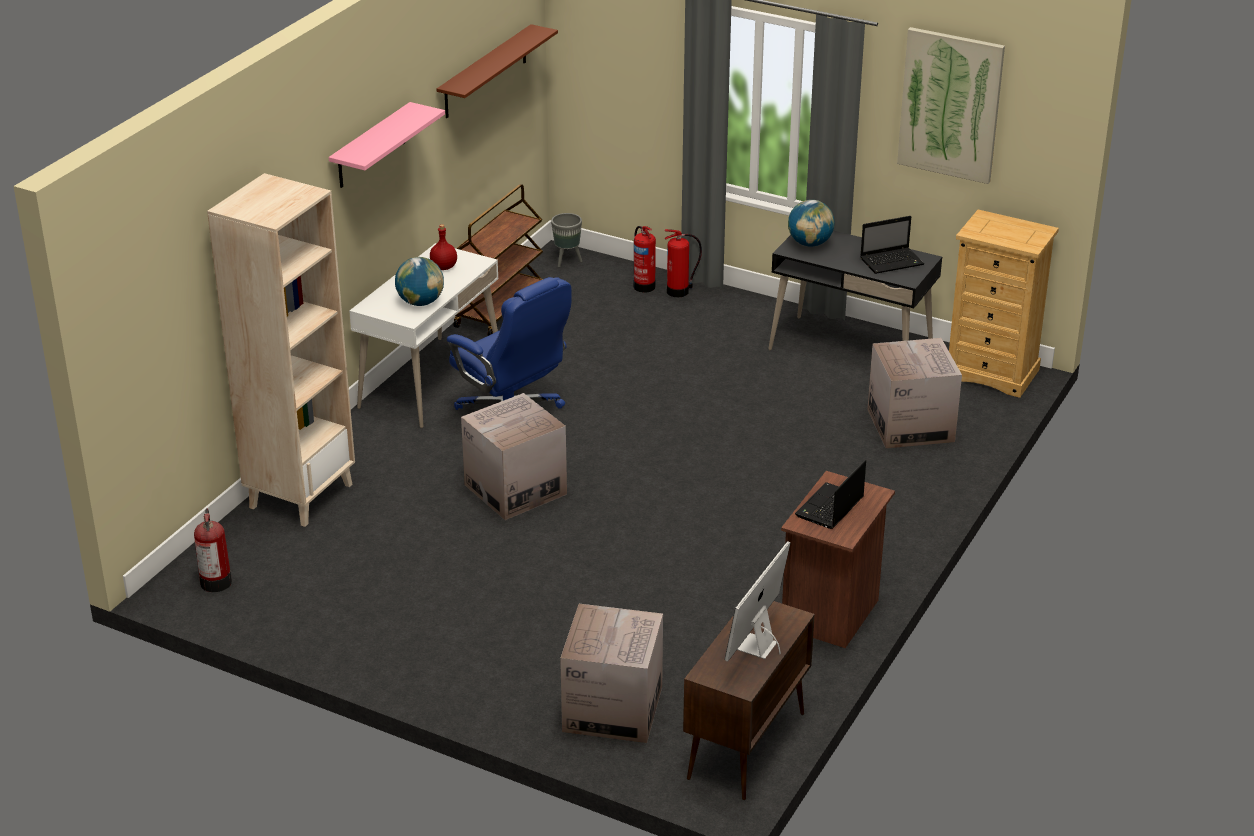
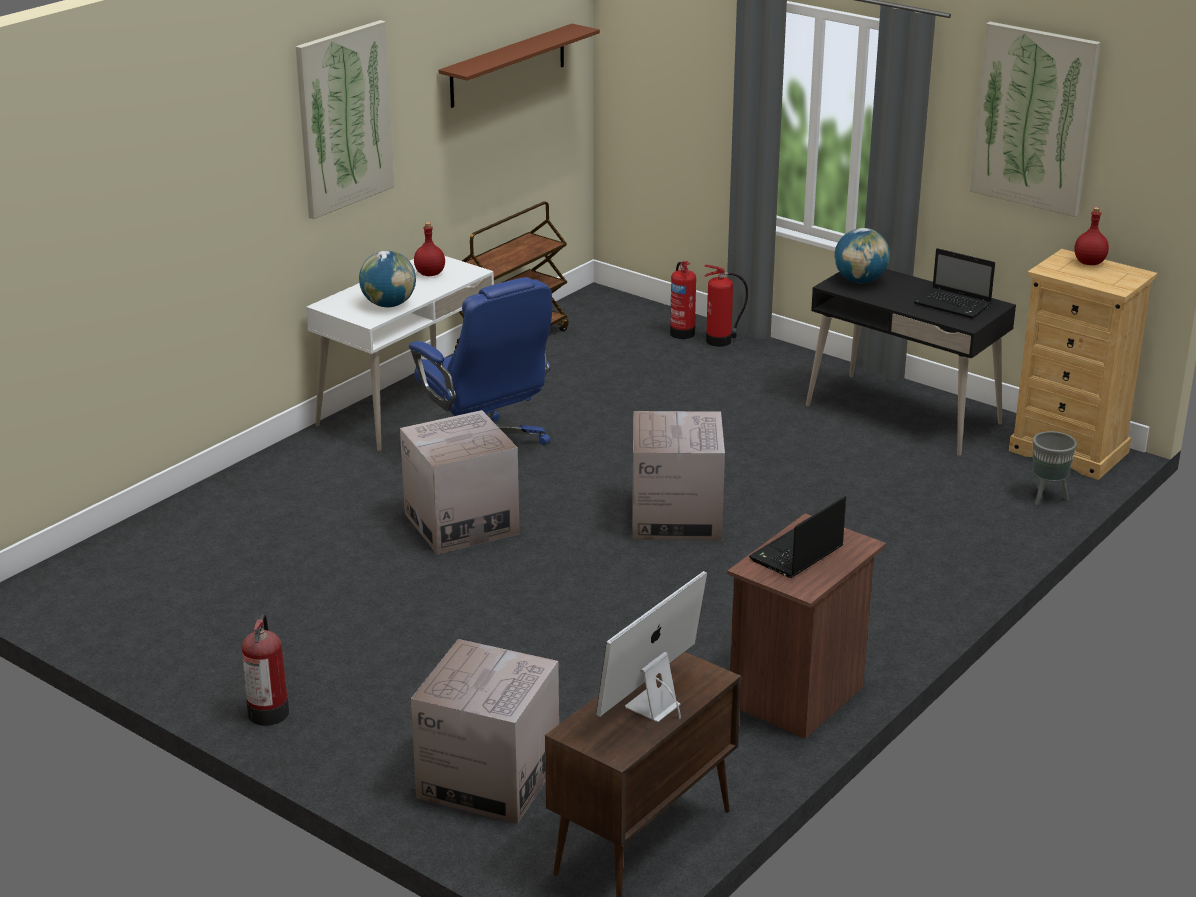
camera: 10 degrees right, 5 degrees down
fire extinguisher [194,508,232,592] -> fire extinguisher moved to [242,614,289,726]
beige bookcase [207,173,355,527] -> none
pink shelf [329,102,445,188] -> picture [295,20,395,219]
grey planter [551,213,582,267] -> grey planter moved to [1033,431,1077,505]
laptop [860,216,925,274] -> laptop turned 45 degrees clockwise [914,248,995,319]
cardboard box [867,338,962,448] -> cardboard box moved to [633,411,725,540]
none -> red bottle [1075,207,1109,265]

